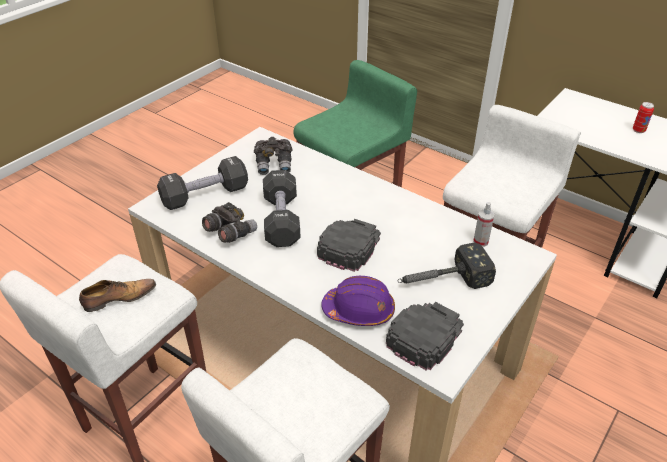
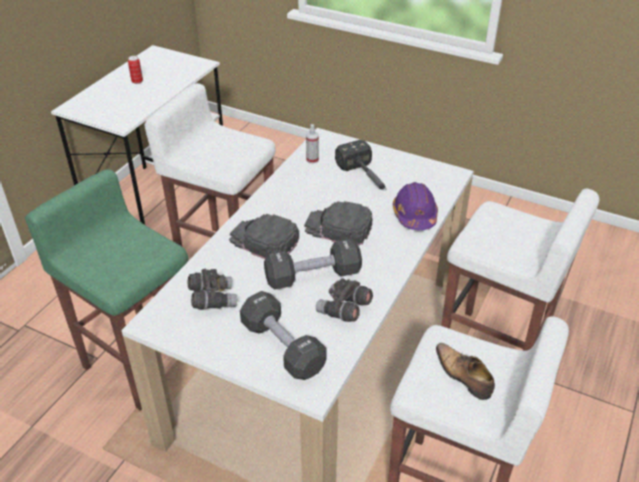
camera: 100 degrees left, 0 degrees up
black cap [386,302,464,371] -> black cap moved to [229,214,299,259]

